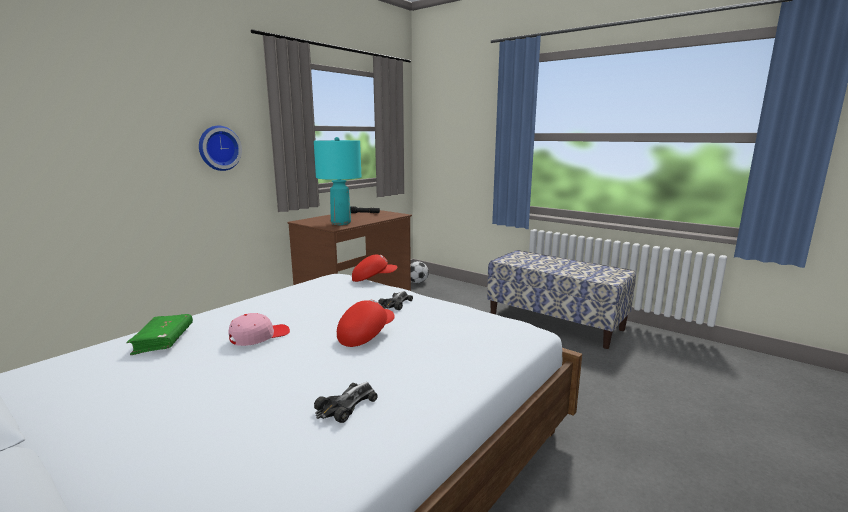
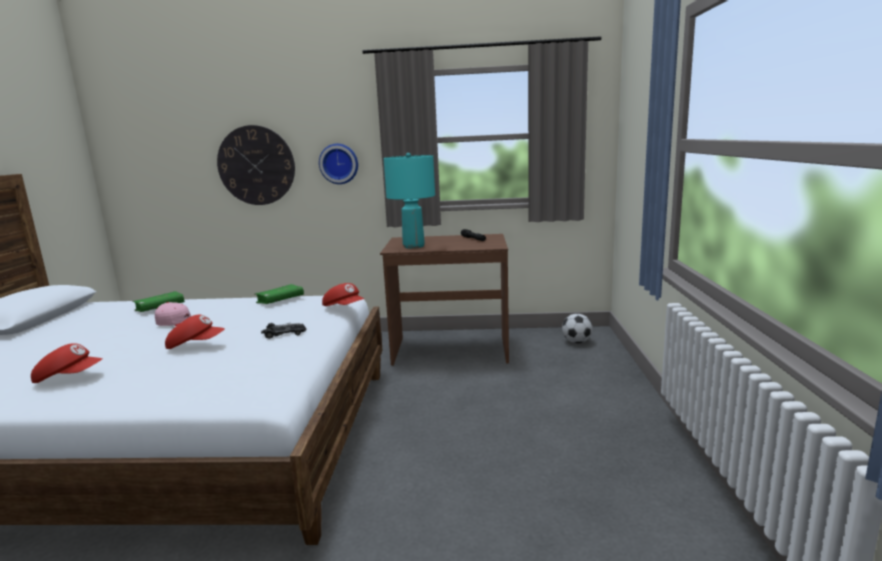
camera: 55 degrees right, 0 degrees up
toy car [314,382,378,423] -> red cap [31,343,102,383]
bench [487,250,636,349] -> none
none -> wall clock [217,125,295,205]
none -> green book [255,284,304,304]

